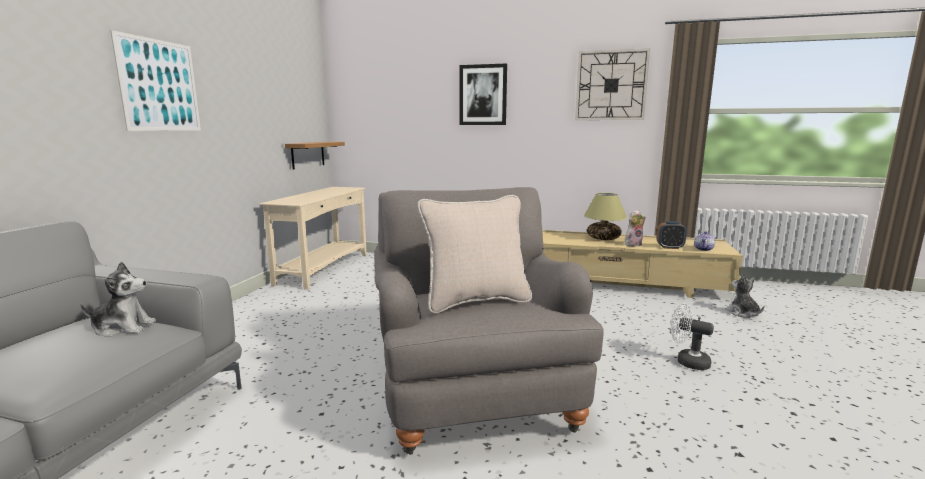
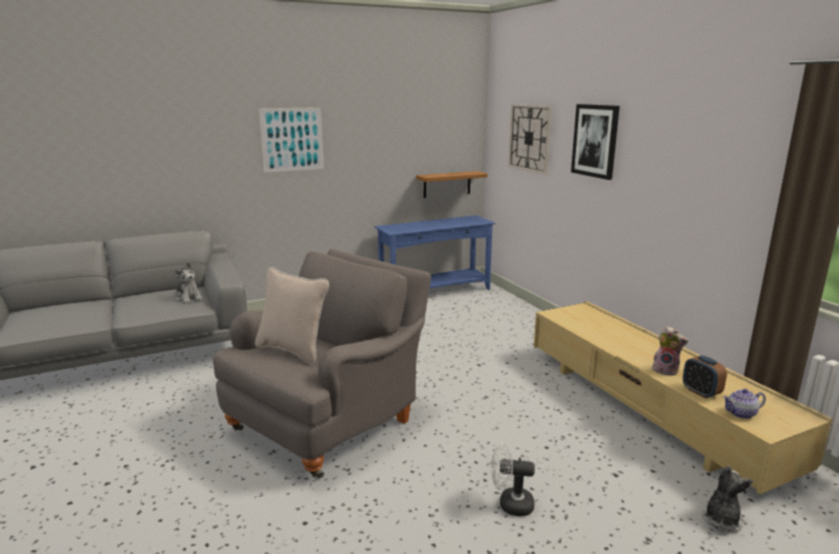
camera: 50 degrees right, 5 degrees up
beige console table [259,187,367,290] -> blue console table [375,215,496,290]
wall clock [575,48,650,120] -> wall clock moved to [508,104,552,175]
table lamp [584,193,627,240] -> none
white fan [671,304,714,370] -> white fan turned 75 degrees counterclockwise [491,443,535,516]

